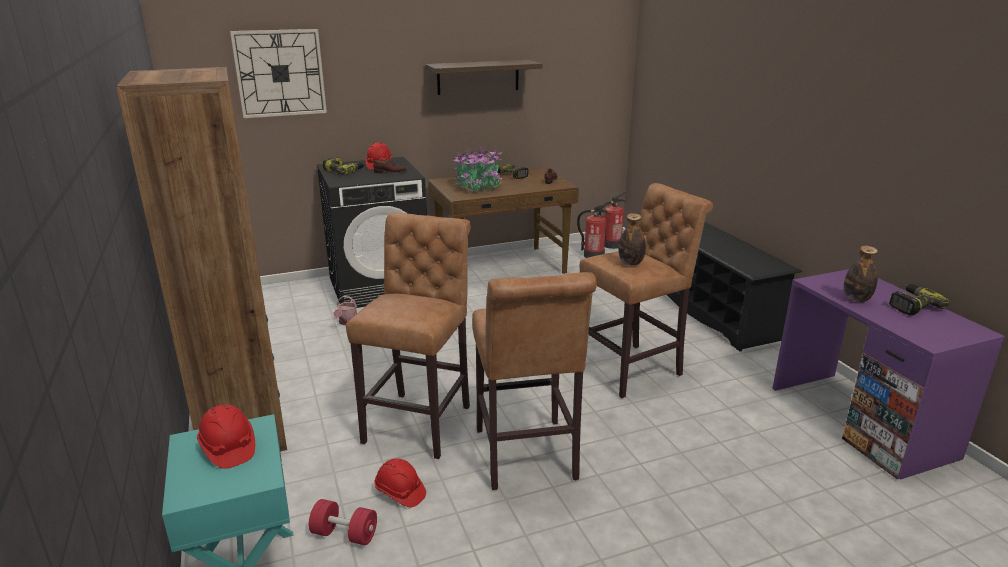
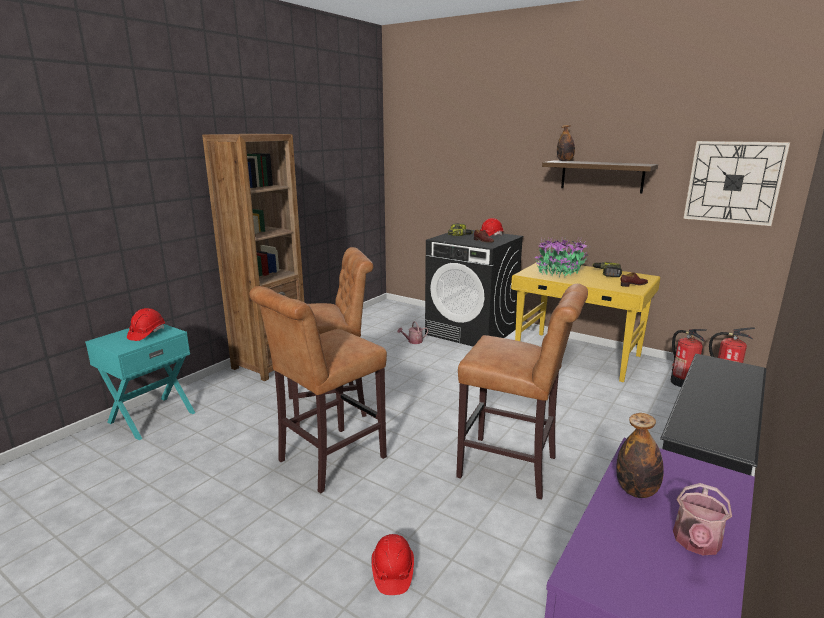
camera: 55 degrees right, 5 degrees down
wall clock [230,29,327,118] -> wall clock moved to [683,141,790,226]
red dumbbell [309,499,377,545] -> none
red hard hat [374,458,426,507] -> red hard hat moved to [371,534,414,595]
brown desk [428,168,579,274] -> yellow desk [511,261,660,382]
bottle [619,213,646,265] -> bottle moved to [557,125,575,161]
power drill [889,284,950,315] -> watering can [673,483,732,555]

